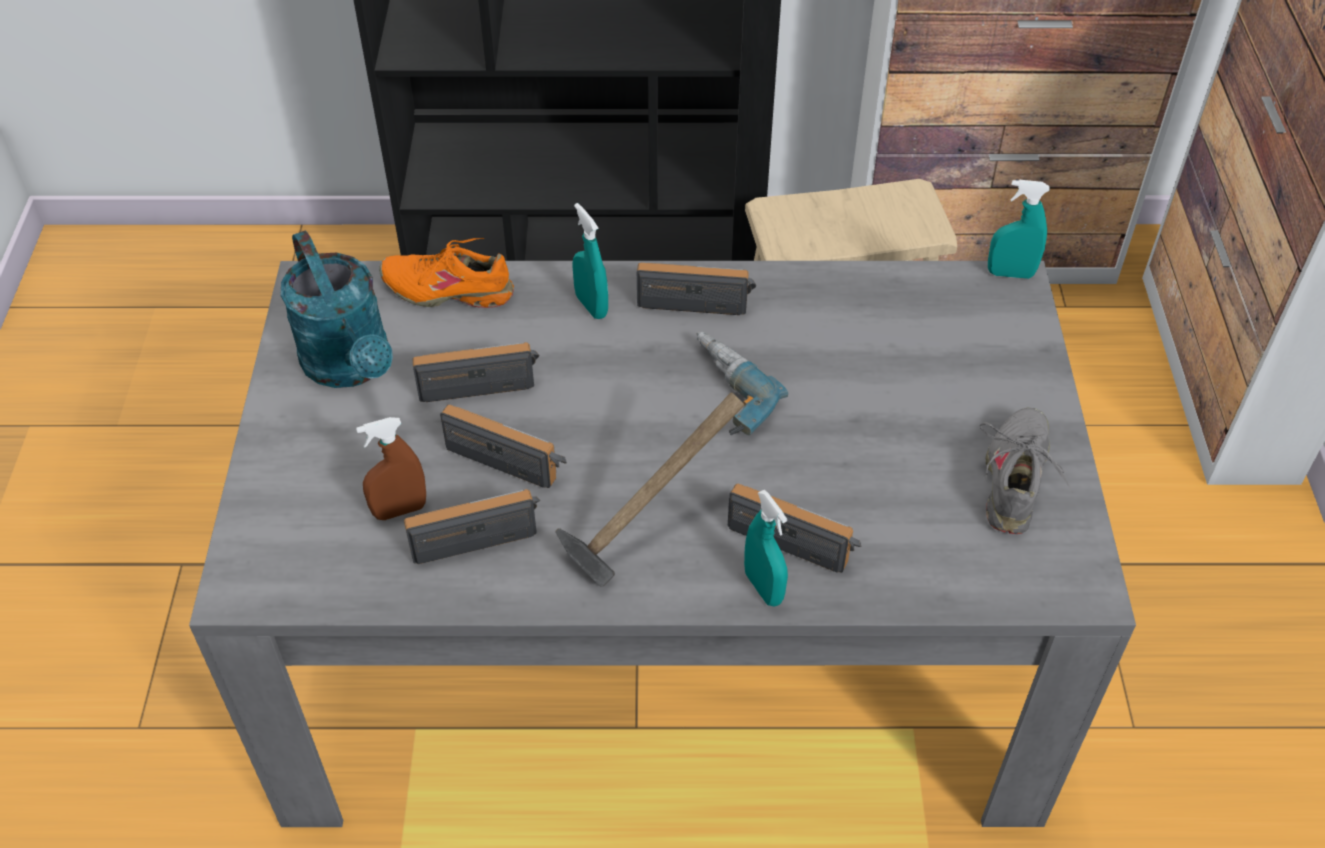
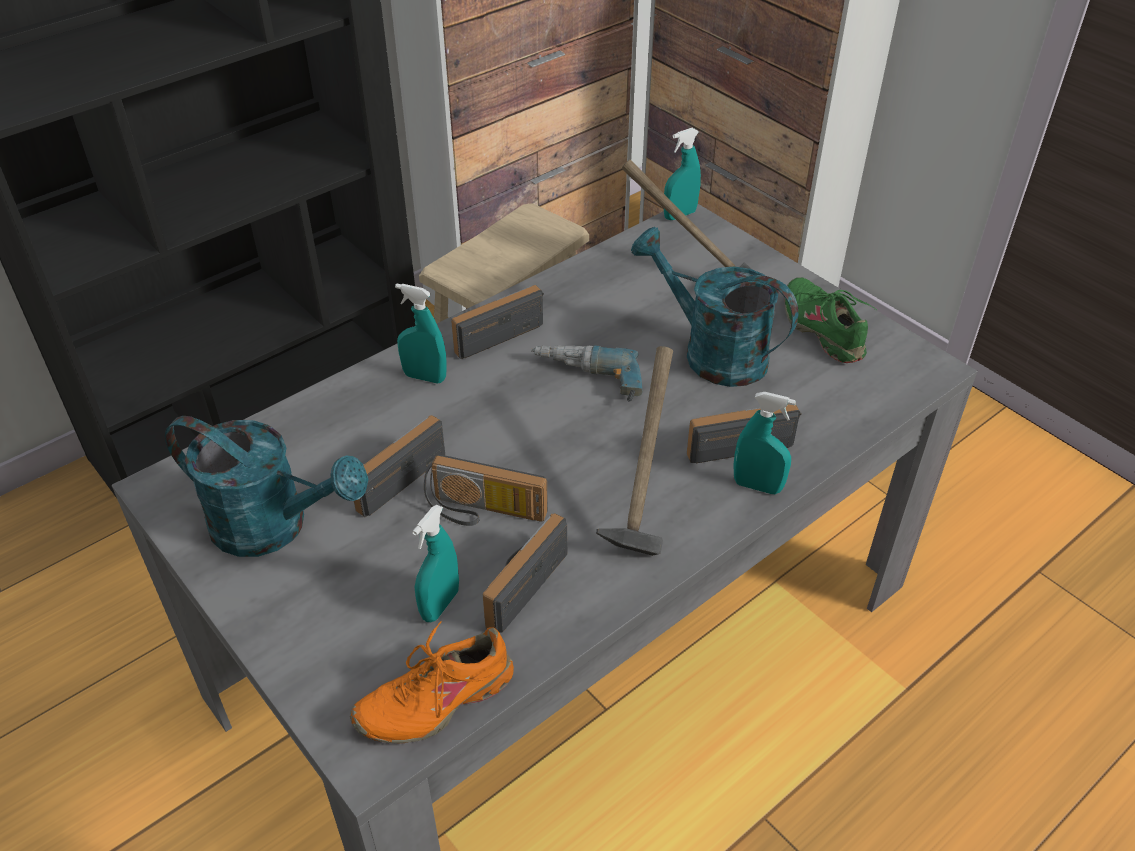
camera: 40 degrees left, 5 degrees down
brown spray bottle [356,417,426,520] -> turquoise spray bottle [412,505,459,622]
orange shoe [379,238,514,308] -> orange shoe moved to [350,621,514,743]
radio [440,405,567,488] -> radio turned 150 degrees counterclockwise [424,455,548,526]
grey shoe [980,408,1072,534] -> green shoe [785,277,877,363]
none -> hammer [622,160,751,269]
none -> turquoise watering can [631,227,798,387]

